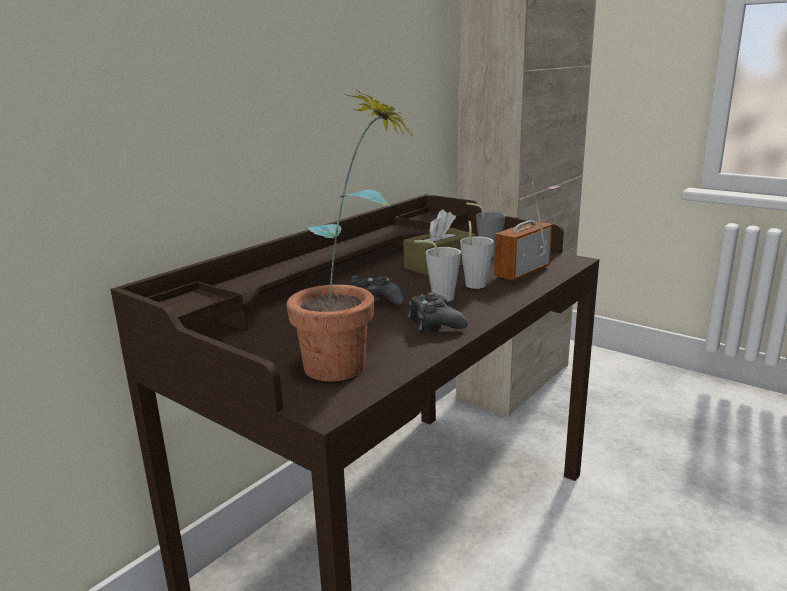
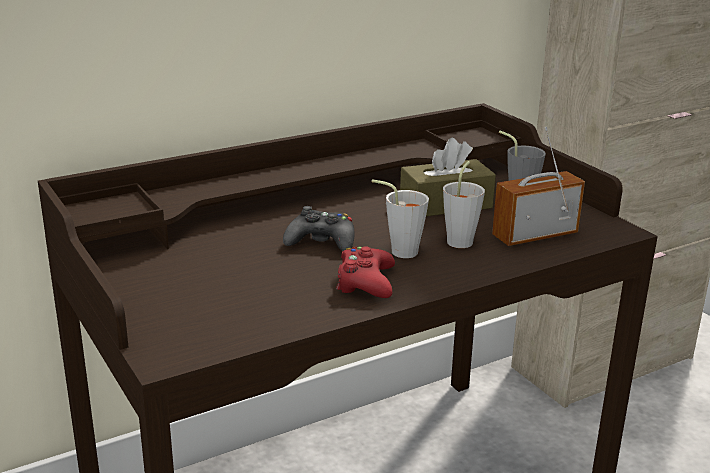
camera: 20 degrees right, 5 degrees up
potted plant [286,88,414,381] -> none
black game controller [408,292,468,332] -> red game controller [336,246,395,298]

